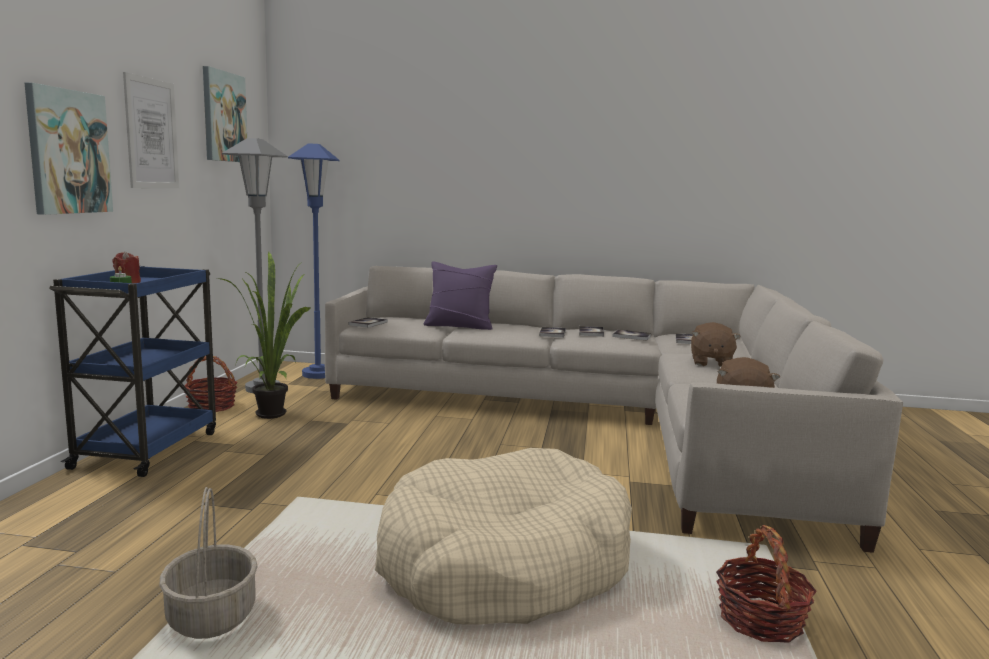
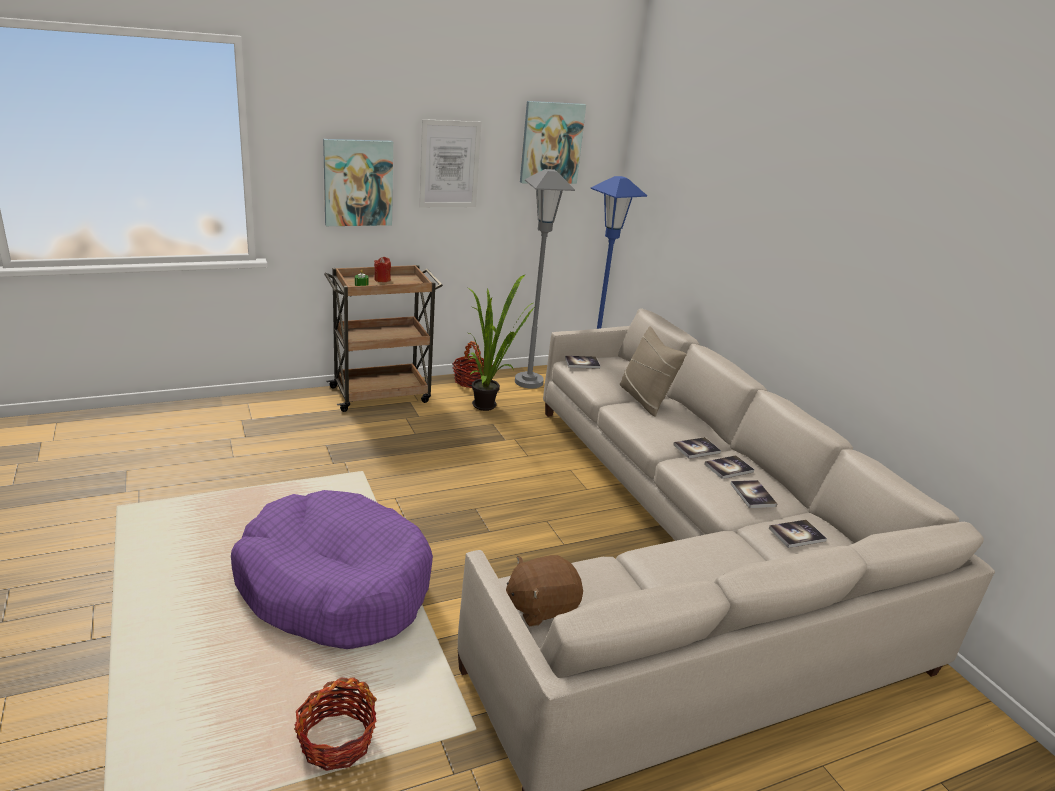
camera: 55 degrees right, 15 degrees up
blue cart [49,266,216,477] -> brown cart [324,265,443,412]
basket [160,487,258,639] -> none
beige dog bed [375,448,632,625] -> purple dog bed [231,490,433,649]
purple pillow [424,261,497,330] -> beige pillow [620,326,687,417]
brown plush toy [691,322,741,367] -> none

